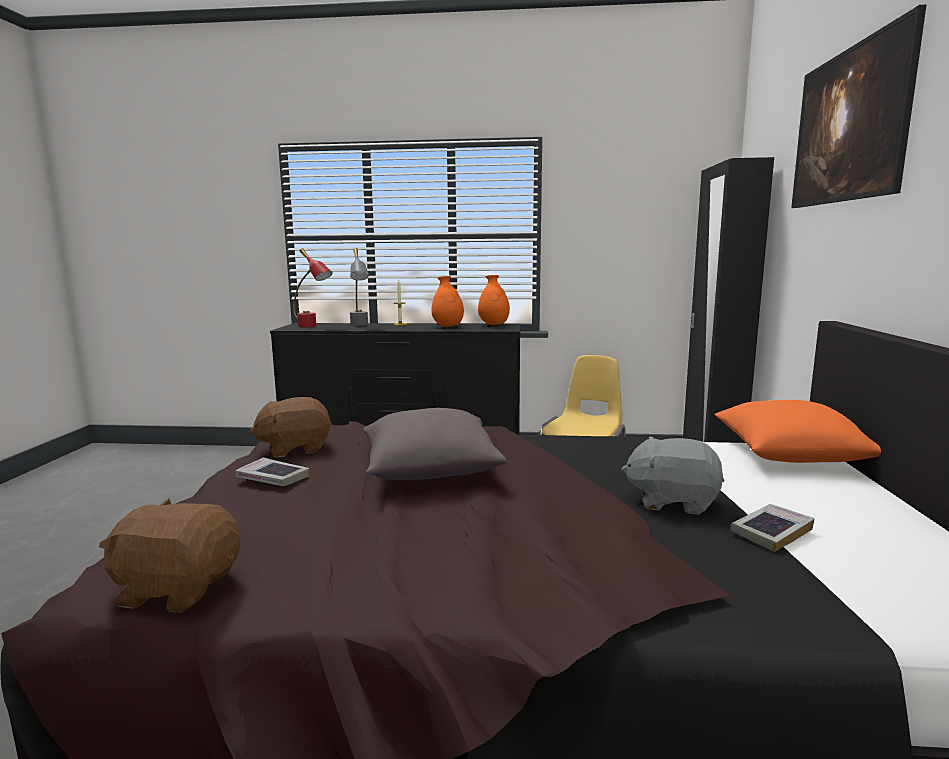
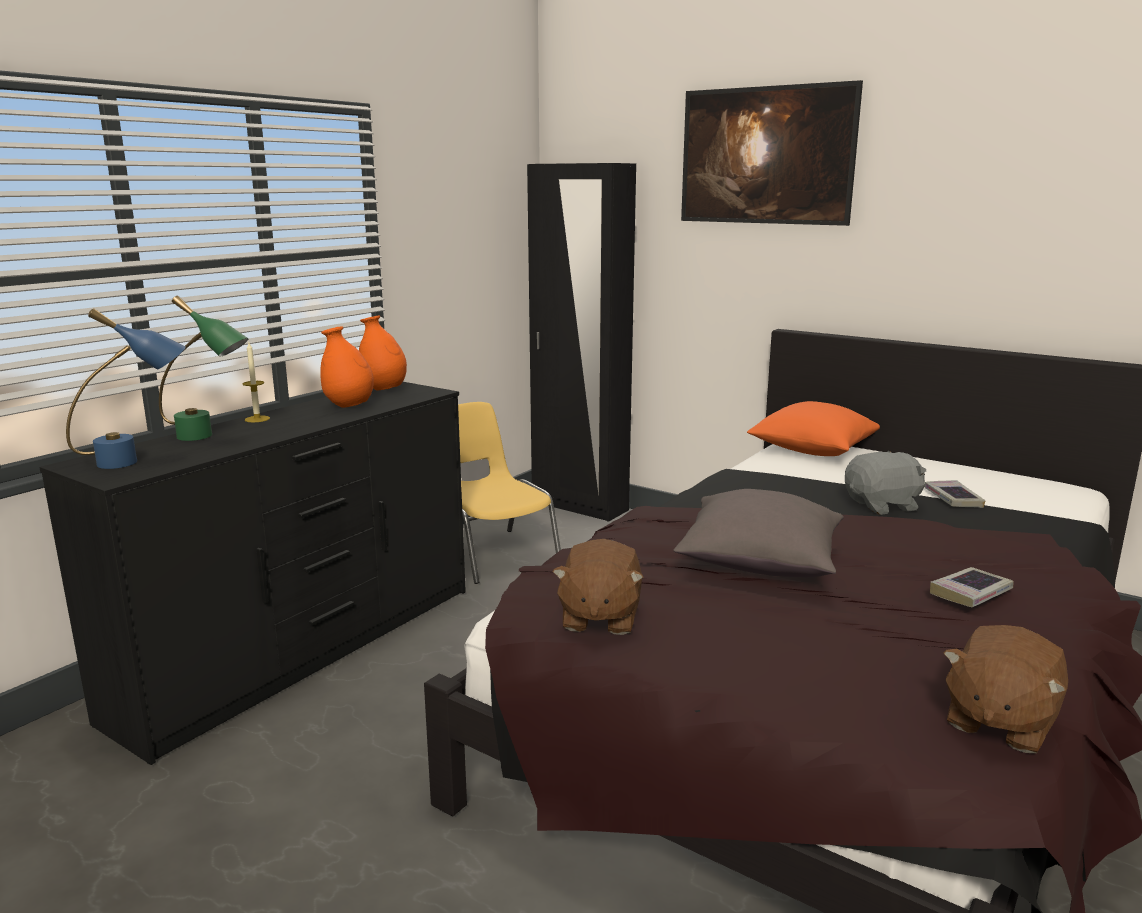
camera: 60 degrees left, 5 degrees up
book [236,458,309,486] -> book moved to [930,567,1014,607]
red table lamp [294,248,333,327] -> blue table lamp [66,308,186,469]
grey table lamp [350,248,369,326] -> green table lamp [159,296,248,441]
grey plush toy [621,436,724,515] -> grey plush toy turned 150 degrees counterclockwise [845,451,926,515]

